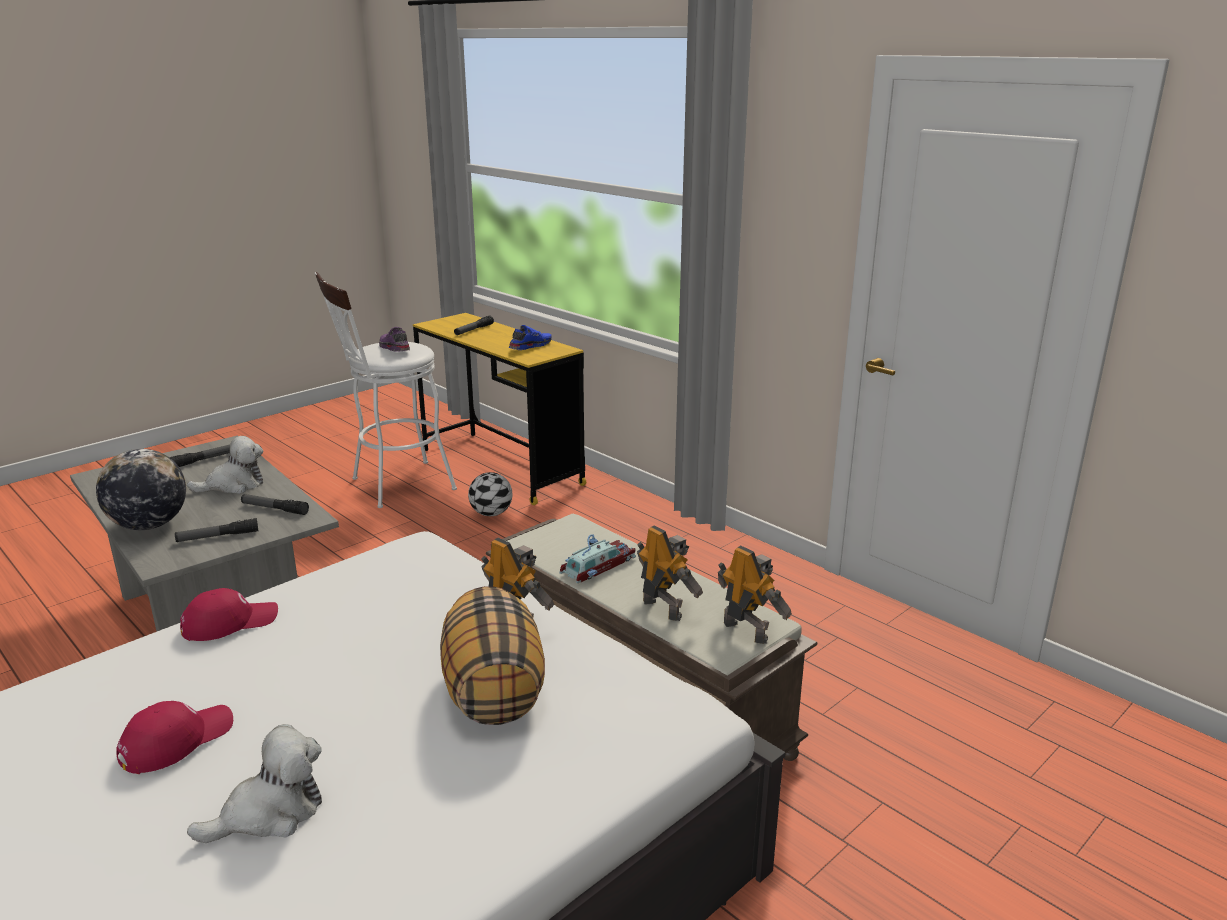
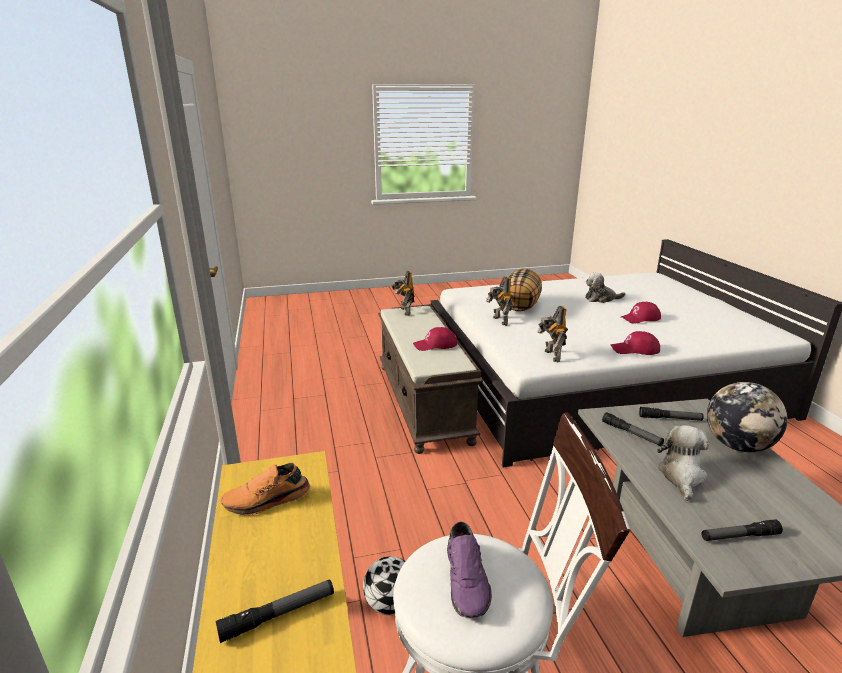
camera: 150 degrees left, 0 degrees up
plush toy [187,436,263,494] -> plush toy turned 105 degrees clockwise [657,425,709,501]
blue shoe [509,325,552,350] -> orange shoe [220,463,311,515]
toy car [560,534,636,583] -> red cap [413,327,457,351]
toy robot [637,525,703,621] -> toy robot moved to [537,306,568,363]

